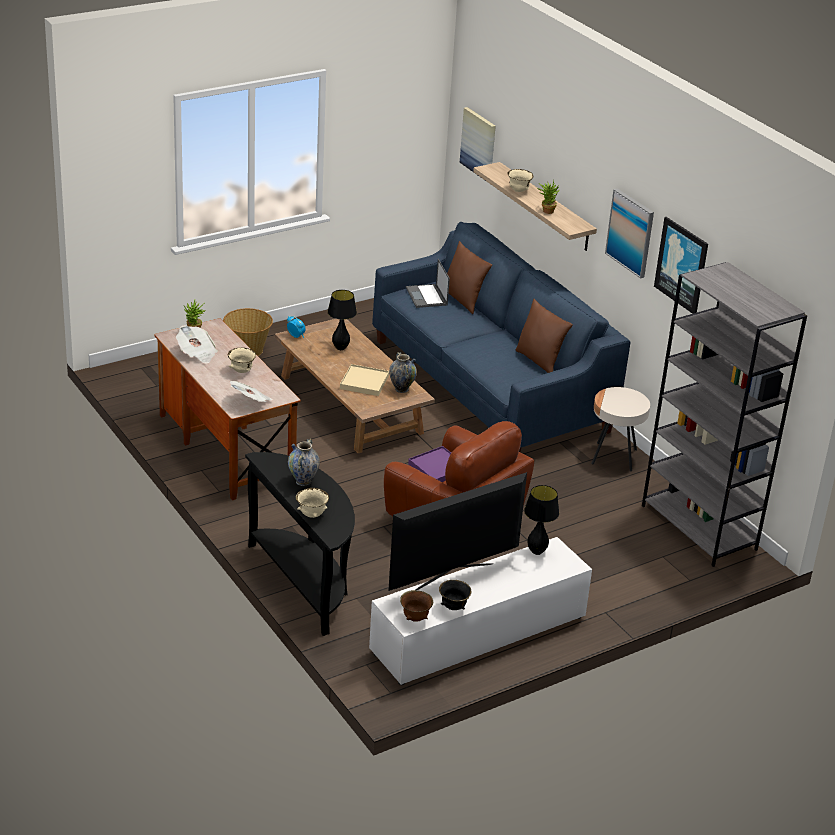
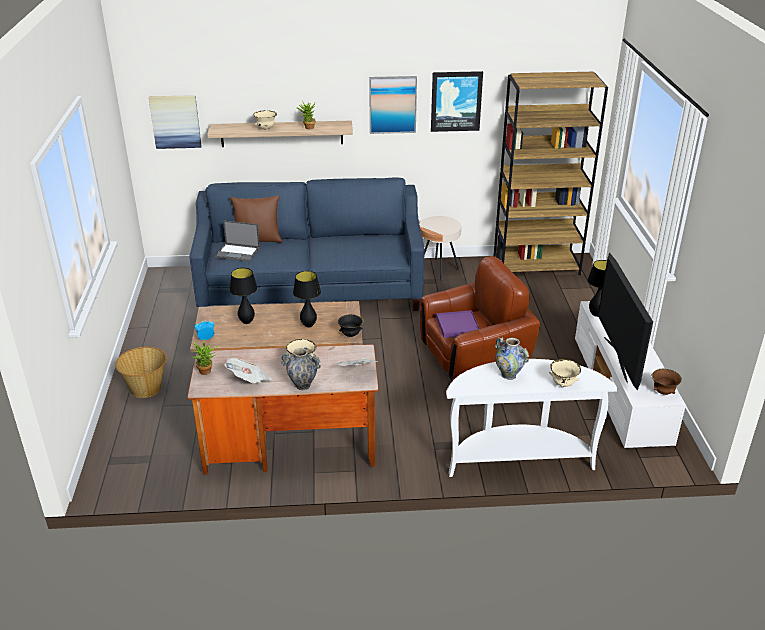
camera: 60 degrees left, 0 degrees up
black console table [245,452,355,636] -> white console table [446,359,618,477]
beige tray [340,364,389,396] -> black table lamp [293,271,321,328]
vase [389,352,417,393] -> vase moved to [281,347,321,390]
black bowl [439,580,471,610] -> black bowl moved to [338,314,364,337]
brown pillow [515,299,573,373] -> none
grey bookcase [642,262,807,567] -> brown bookcase [494,72,608,275]

